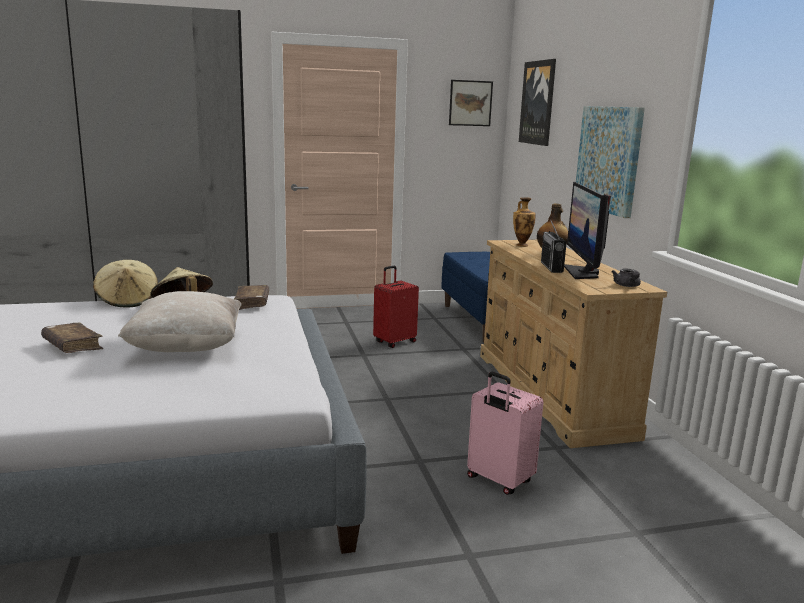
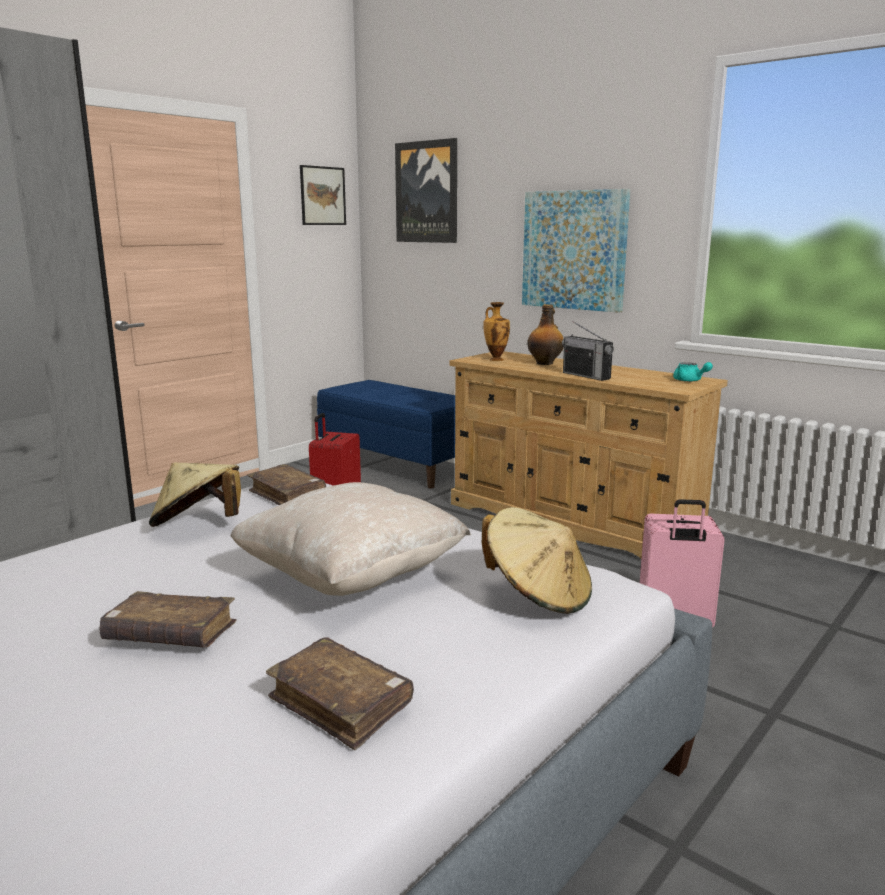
camera: 35 degrees left, 0 degrees up
beige hat [93,260,158,308] -> beige hat moved to [482,507,592,614]
monitor [564,182,611,279] -> none
grey teapot [612,269,641,287] -> turquoise teapot [673,362,713,382]
none -> brown book [266,637,414,750]

